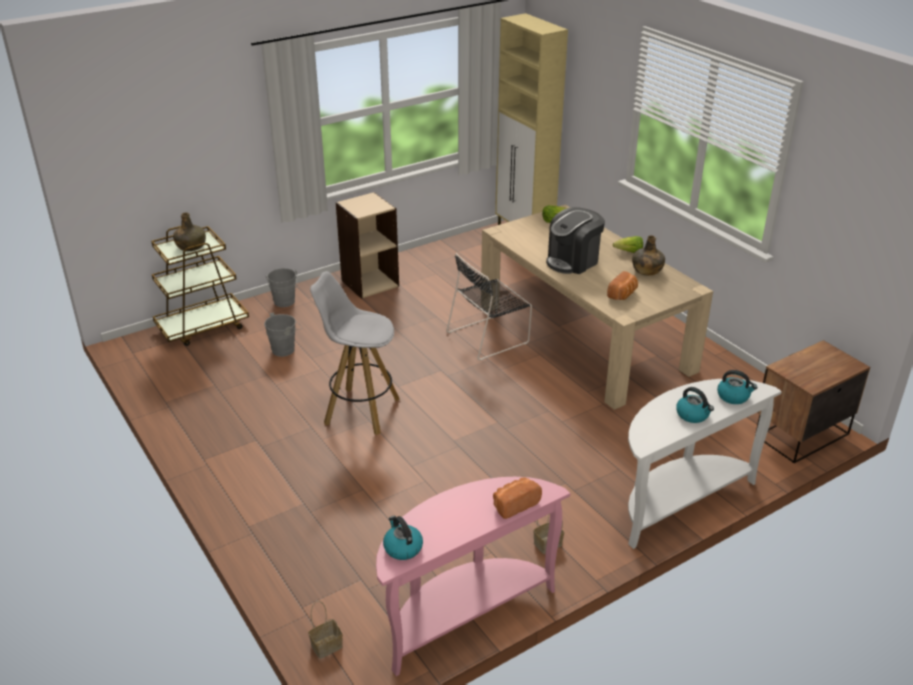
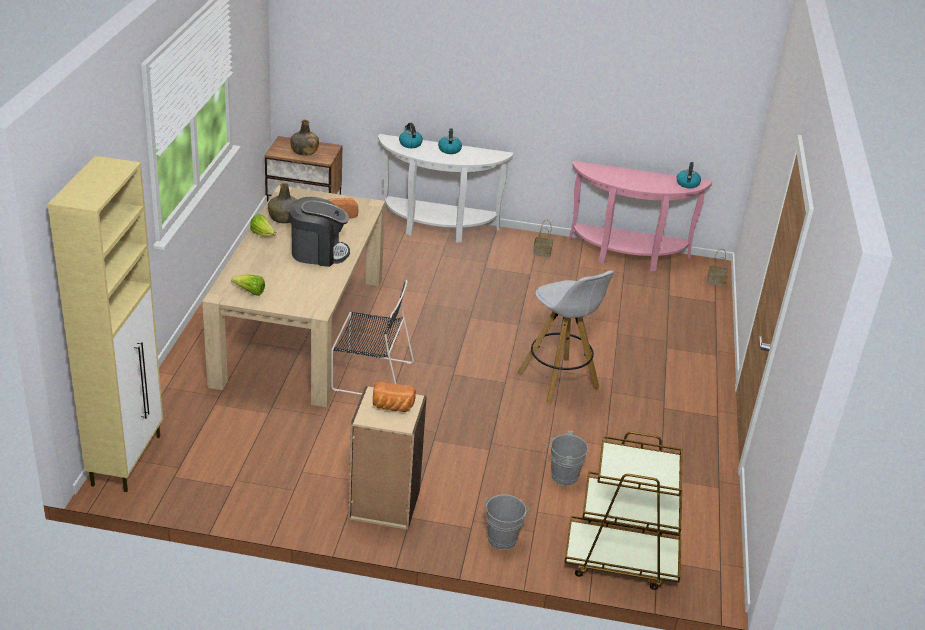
camera: 140 degrees left, 0 degrees up
green bottle [173,212,206,251] -> green bottle moved to [290,120,319,155]
bread [493,477,542,519] -> bread moved to [373,382,416,412]

